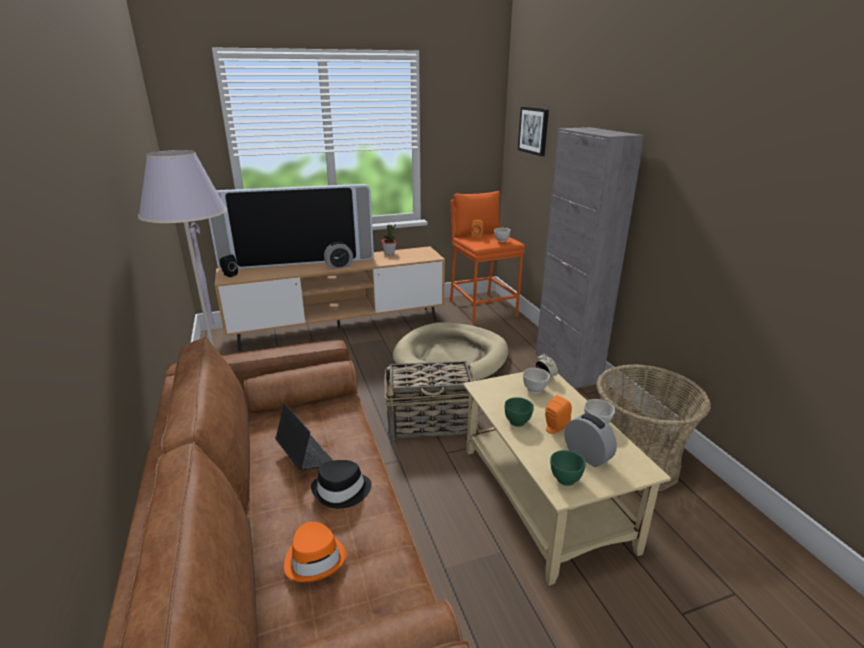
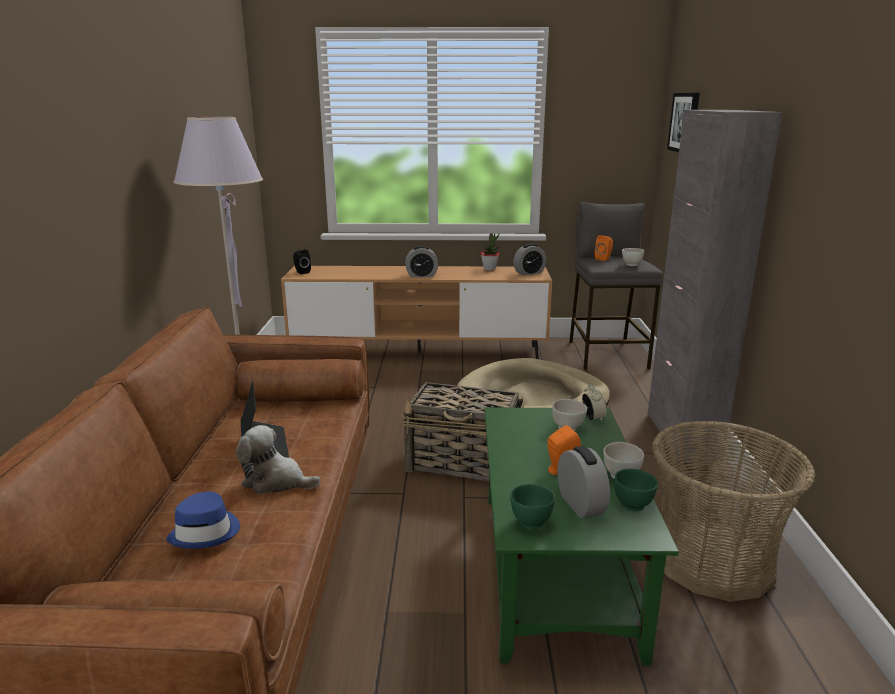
camera: 20 degrees right, 5 degrees down
television [209,184,374,270] -> none
orange hat [284,522,347,582] -> blue hat [166,492,240,549]
black hat [311,460,372,508] -> plush toy [236,425,321,494]
orange stool [450,191,525,324] -> grey stool [569,202,663,370]
beige coffee table [463,372,671,586] -> green coffee table [484,407,679,666]
green bowl [505,397,534,427] -> green bowl moved to [614,469,658,512]
none -> alarm clock [513,243,546,275]

